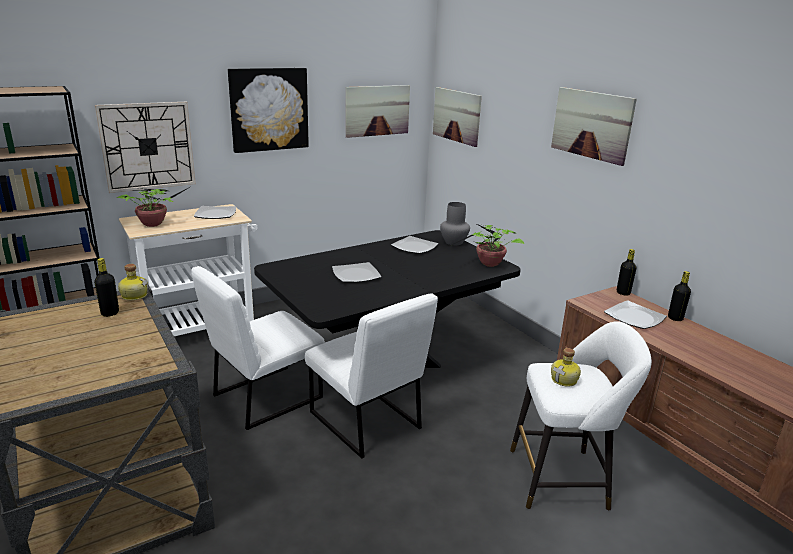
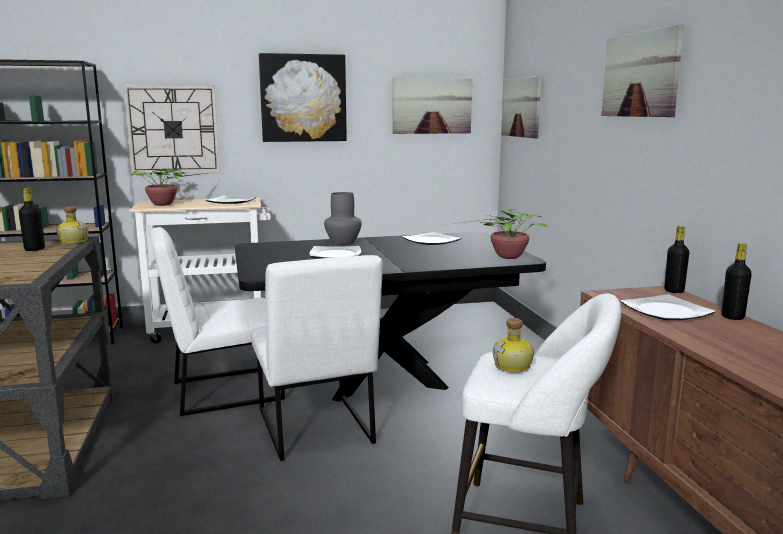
camera: 20 degrees right, 10 degrees down
grey vase [440,202,470,245] -> grey vase moved to [324,192,362,245]

